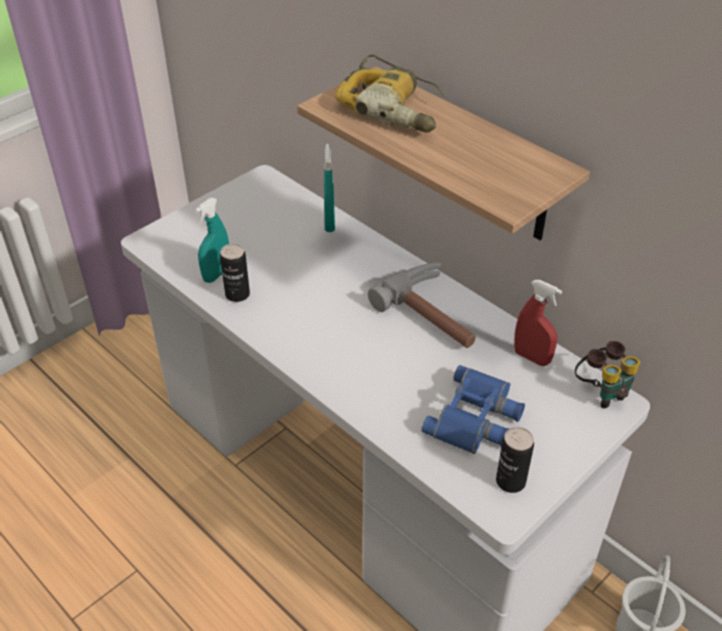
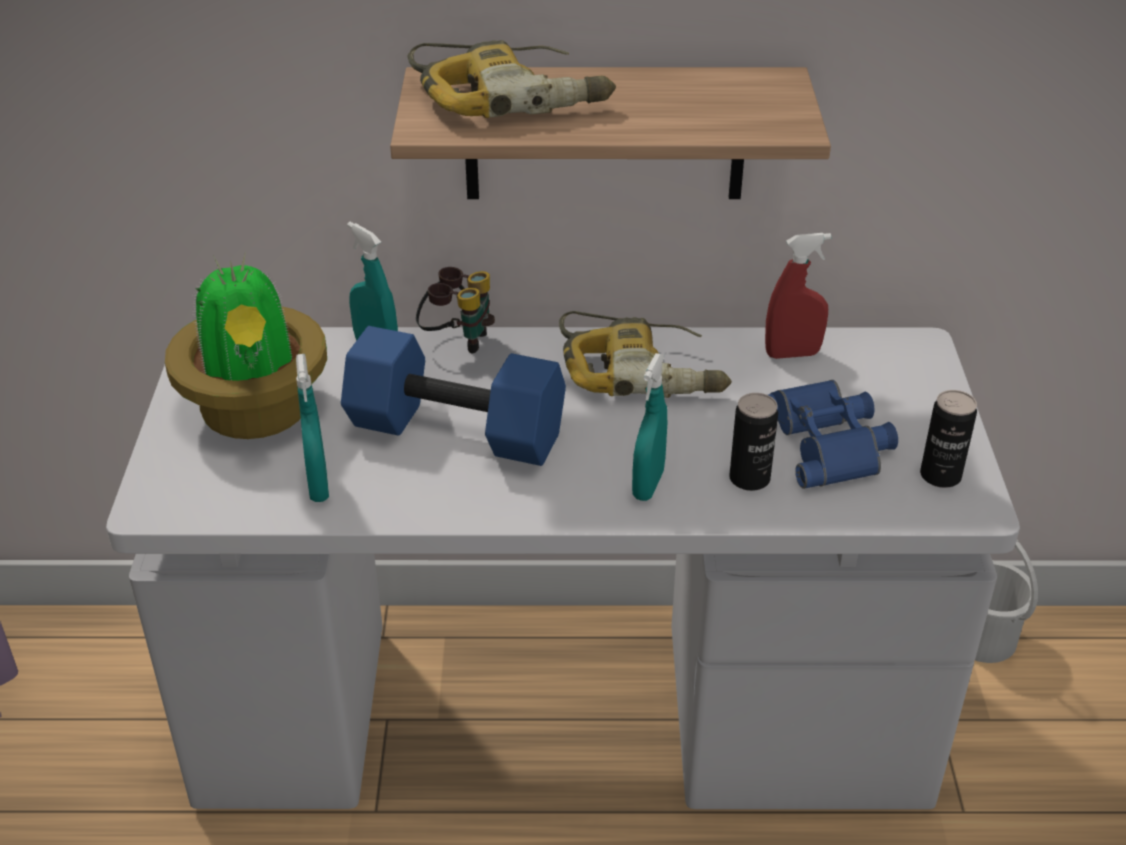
camera: 45 degrees left, 5 degrees down
can [220,244,250,302] -> can moved to [729,393,778,491]
hammer [368,262,476,348] -> power drill [559,311,732,398]
binoculars [575,341,640,408] -> binoculars moved to [416,267,495,353]
none -> potted plant [165,251,327,439]
none -> blue dumbbell [341,326,566,466]
none -> turquoise spray bottle [632,353,667,501]

